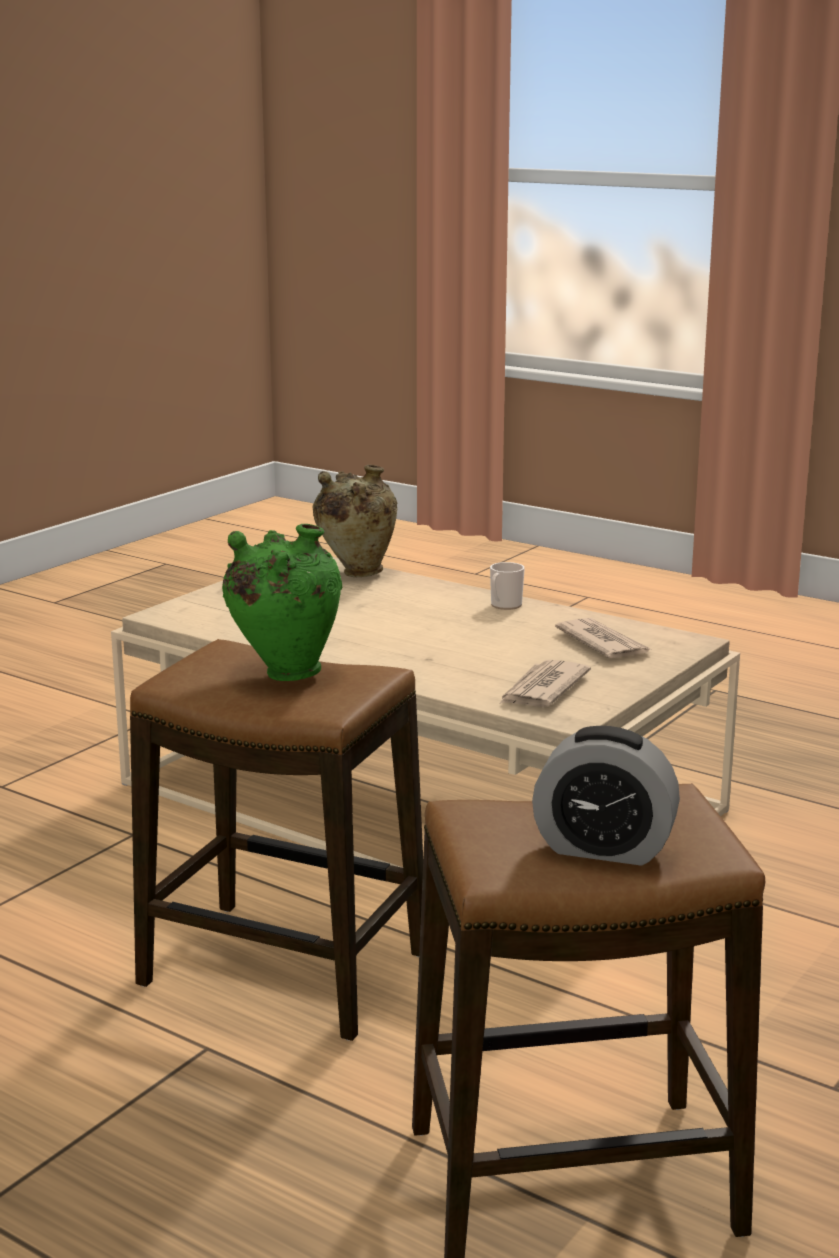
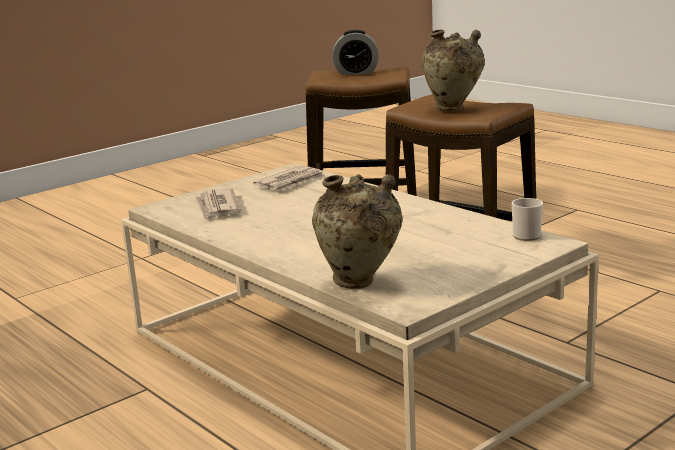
camera: 165 degrees left, 0 degrees up
green vase [222,524,342,681] -> beige vase [422,29,485,111]
mug [490,562,525,610] -> mug moved to [512,198,543,241]
alarm clock [532,726,680,866] -> alarm clock turned 150 degrees clockwise [333,30,379,75]

